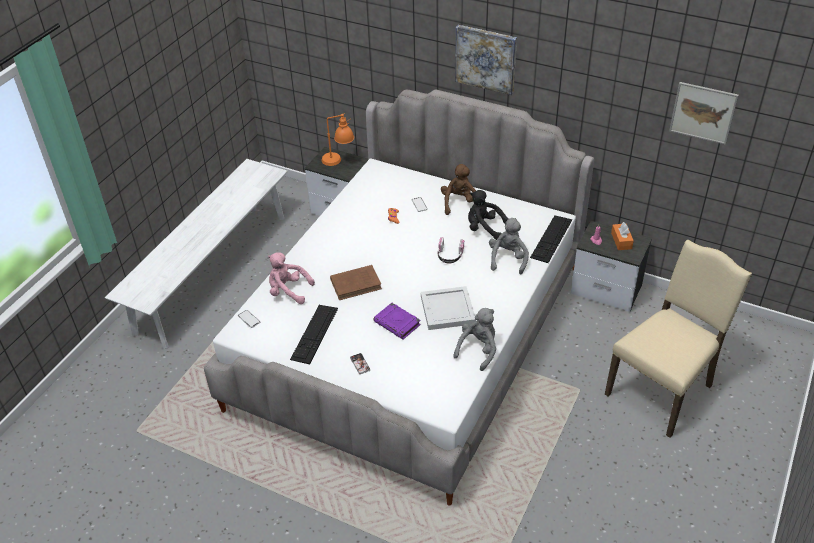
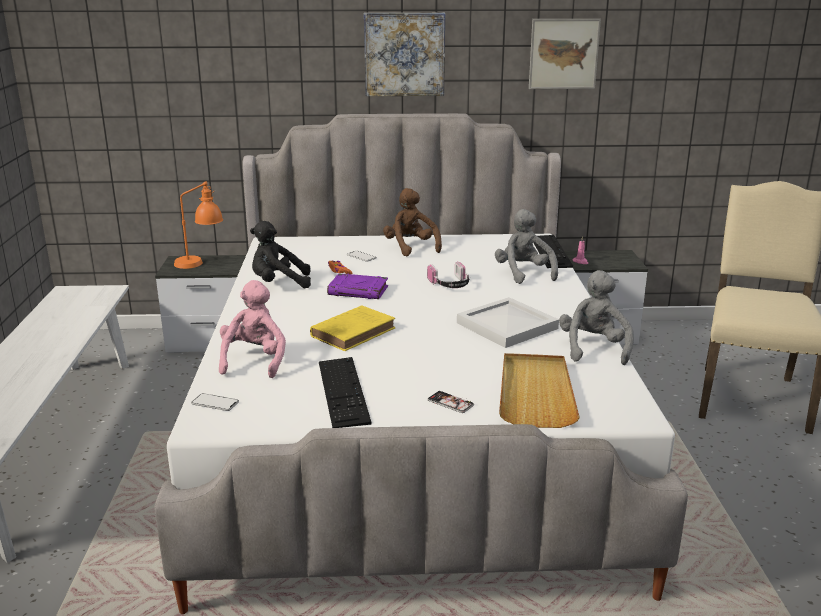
camera: 30 degrees left, 20 degrees down
pink plush toy [268,252,315,304] -> pink plush toy turned 105 degrees clockwise [219,280,286,378]
brown book [330,265,382,300] -> yellow book [310,305,395,351]
purple book [373,303,421,340] -> purple book moved to [327,273,388,299]
black plush toy [468,190,509,240] -> black plush toy moved to [250,221,311,288]
orange tissue box [611,222,634,250] -> none
picture [669,82,739,145] -> picture moved to [529,19,601,89]
none -> beige tray [499,353,580,428]

